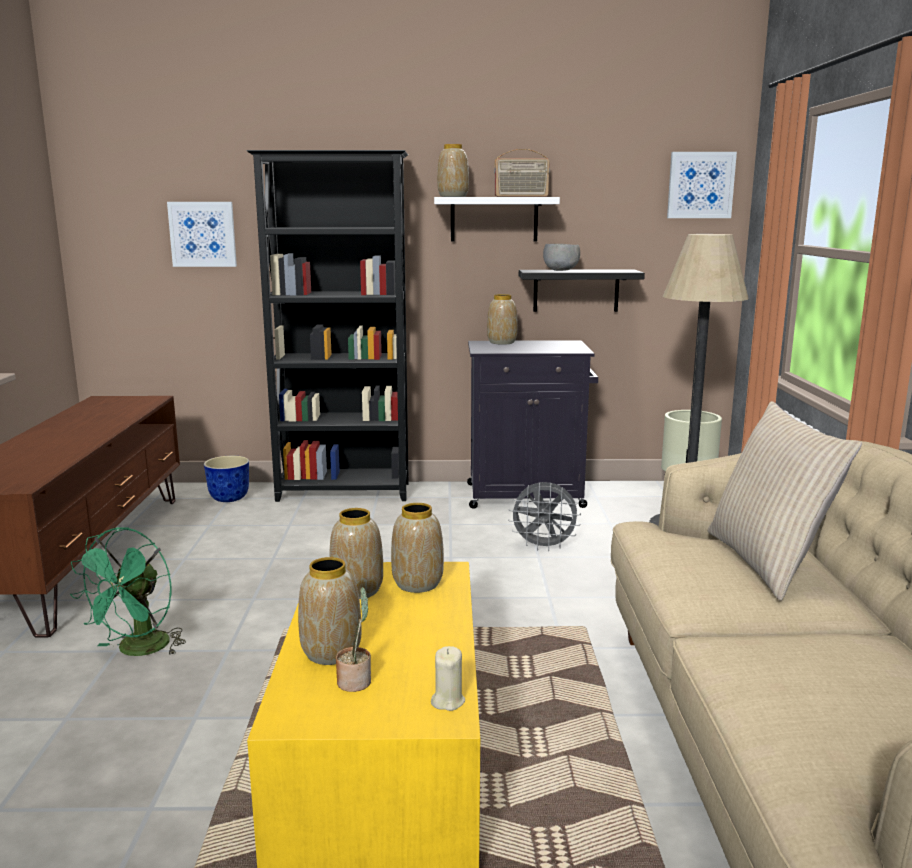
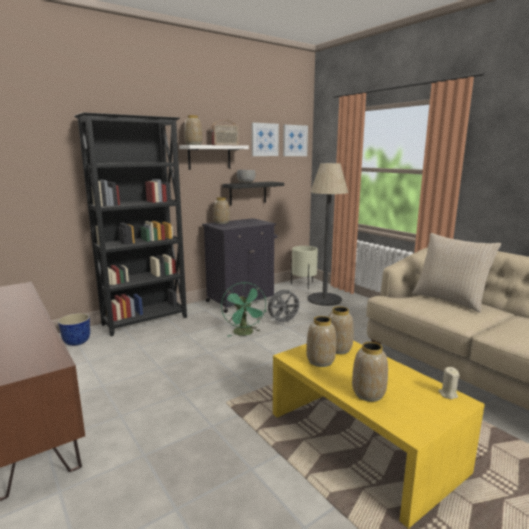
camera: 35 degrees left, 0 degrees up
green fan [70,527,186,656] -> green fan moved to [221,282,267,337]
picture [167,202,237,267] -> picture moved to [252,123,279,156]
potted plant [336,587,371,692] -> none

